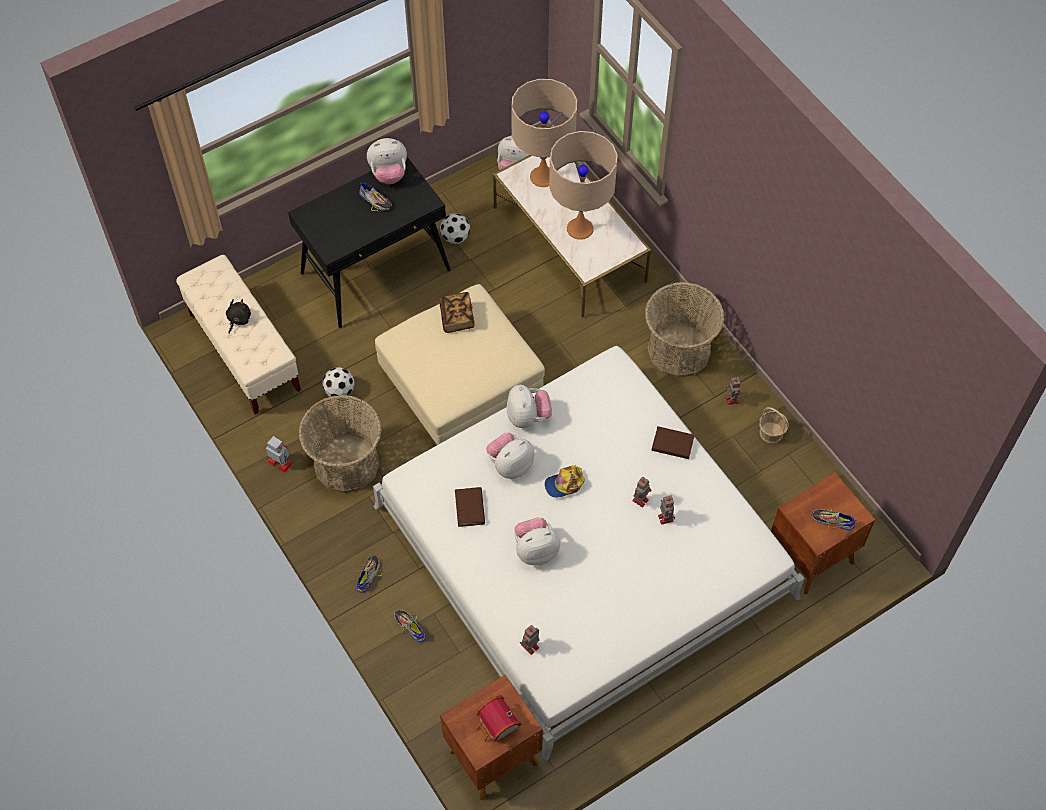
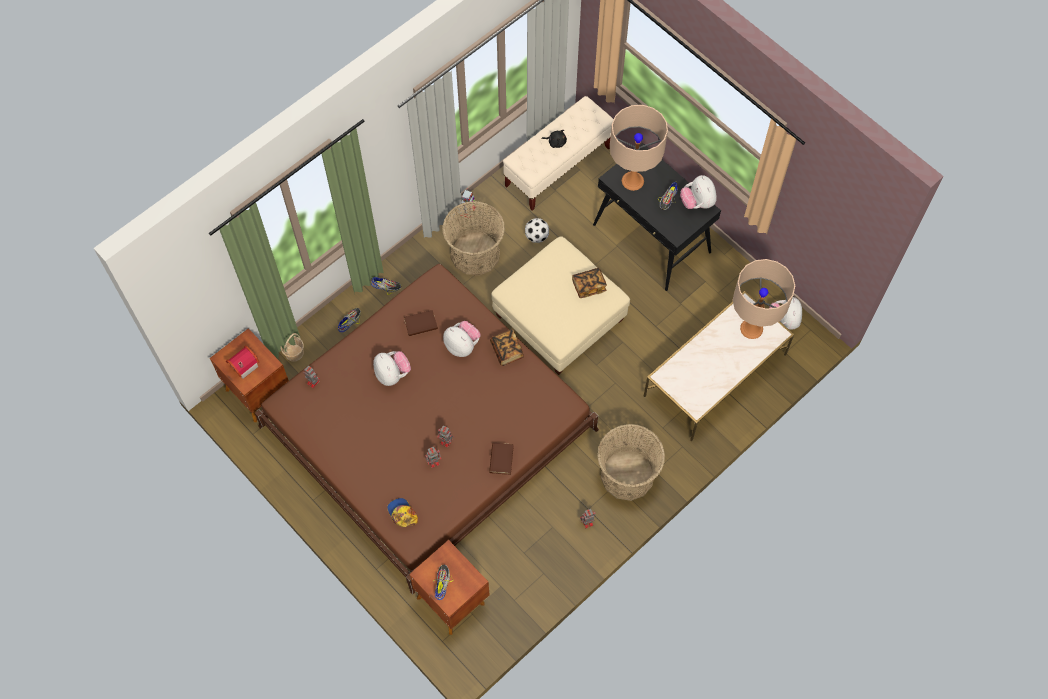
camera: 80 degrees right, 5 degrees up
white bed [373,346,805,761] -> brown bed [255,264,599,594]
football [440,213,470,244] -> none
plush toy [507,385,552,428] -> book [490,329,524,366]
cap [545,466,585,498] -> cap moved to [387,498,418,527]
beige table lamp [549,131,618,240] -> beige table lamp moved to [610,105,668,191]
basket [759,407,789,443] -> basket moved to [281,333,304,362]

